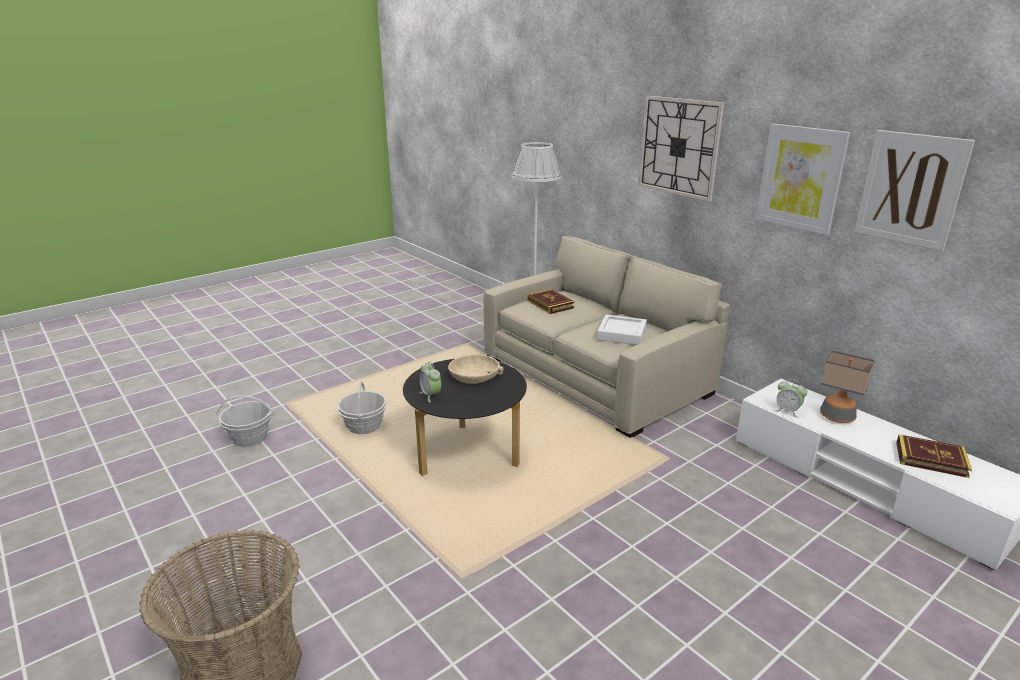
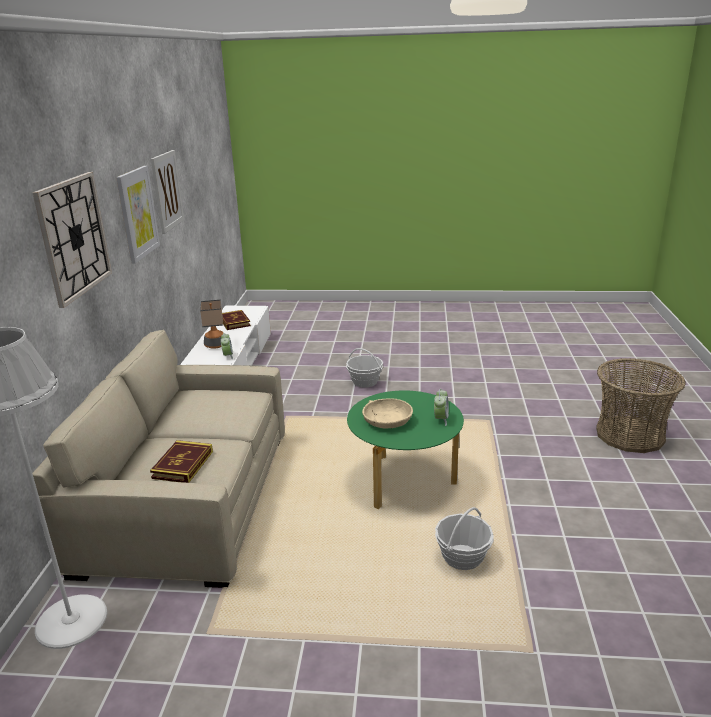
camera: 135 degrees left, 0 degrees up
basket [216,396,274,447] -> basket moved to [346,348,383,387]
black coffee table [403,359,527,476] -> green coffee table [347,390,464,509]
white tray [597,315,647,345] -> none

